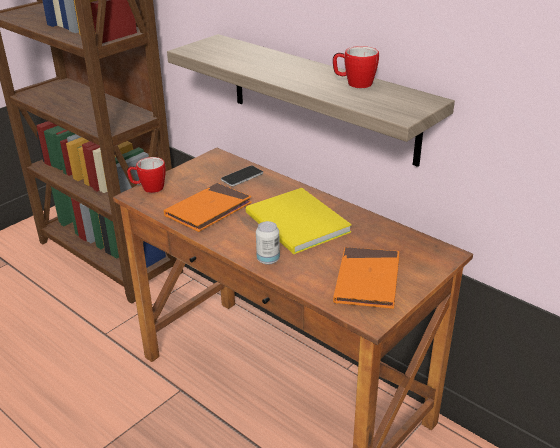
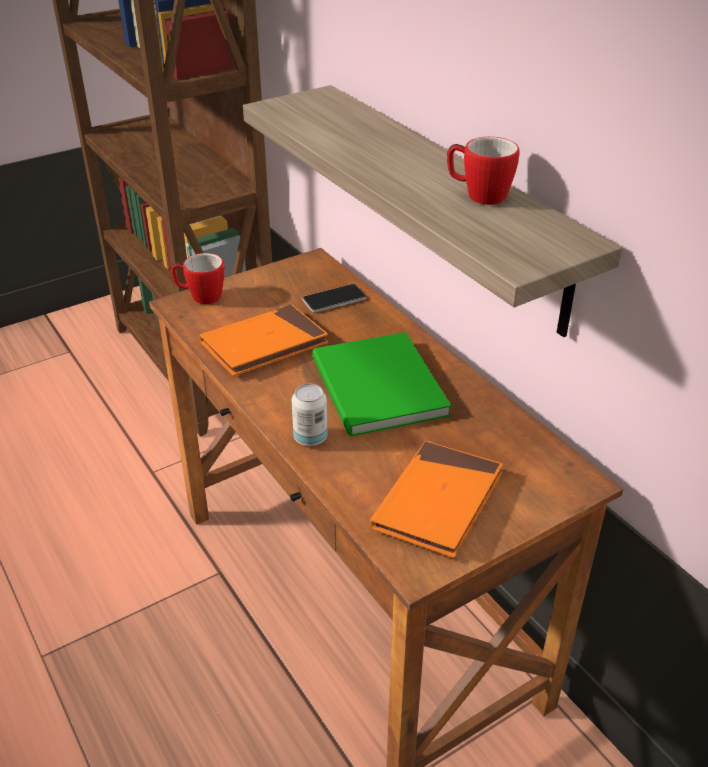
camera: 15 degrees right, 5 degrees up
yellow book [246,188,352,254] -> green book [312,332,451,437]

